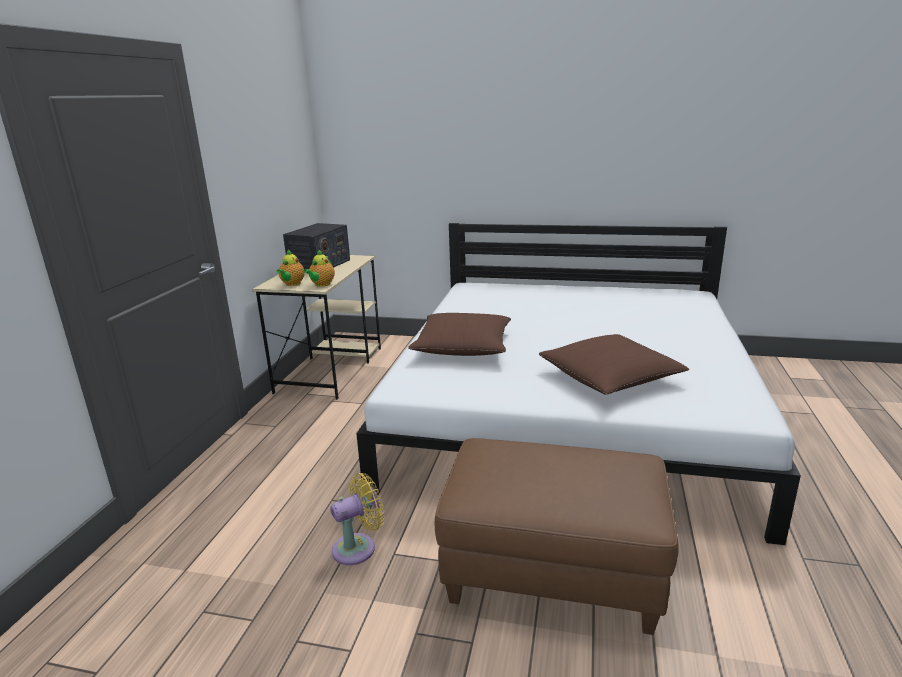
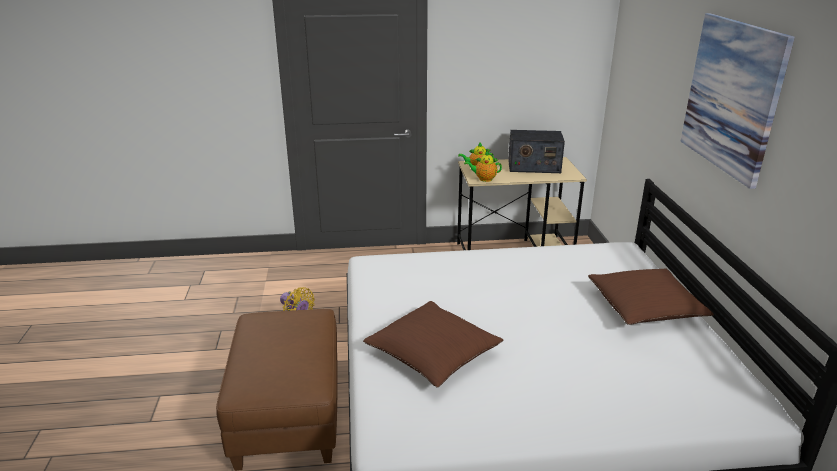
camera: 70 degrees right, 5 degrees up
brown pillow [408,313,511,356] -> brown pillow moved to [588,268,714,325]
none -> picture [680,13,795,189]

